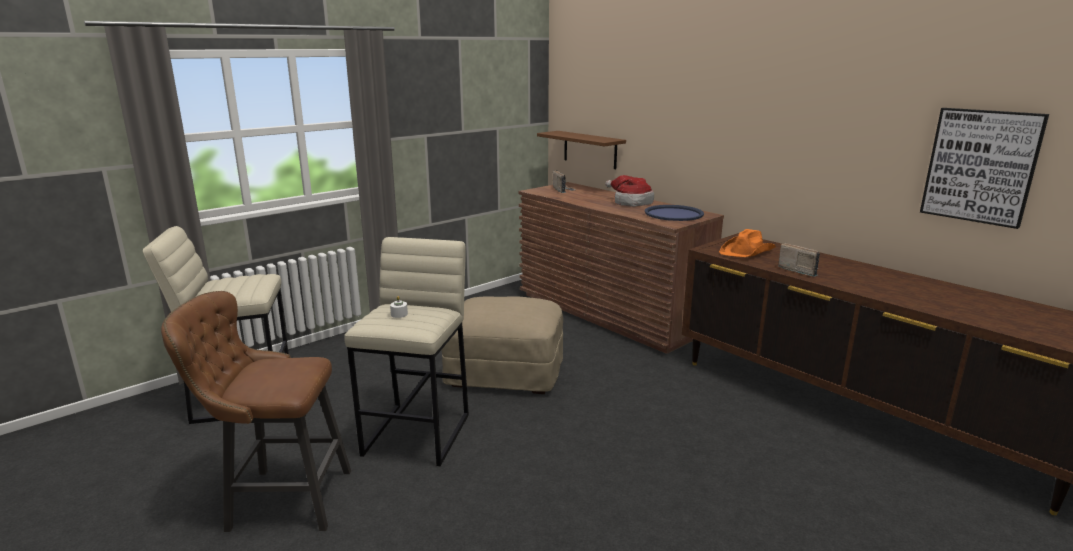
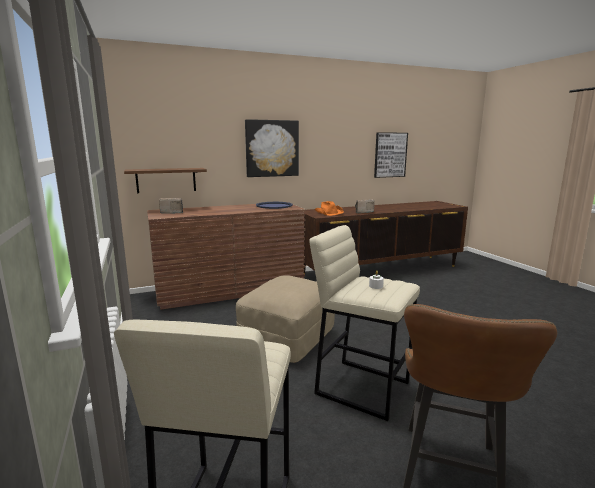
camera: 70 degrees left, 5 degrees down
hat [605,175,654,207] -> none
none -> picture [245,119,299,177]

